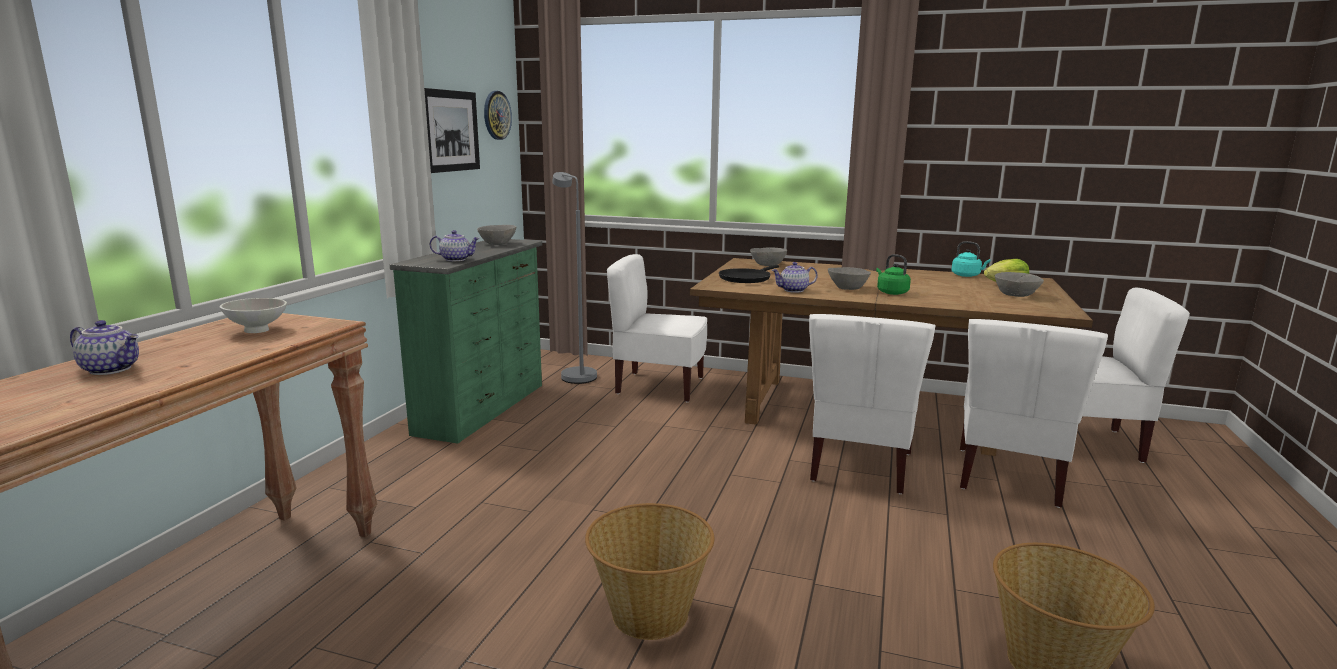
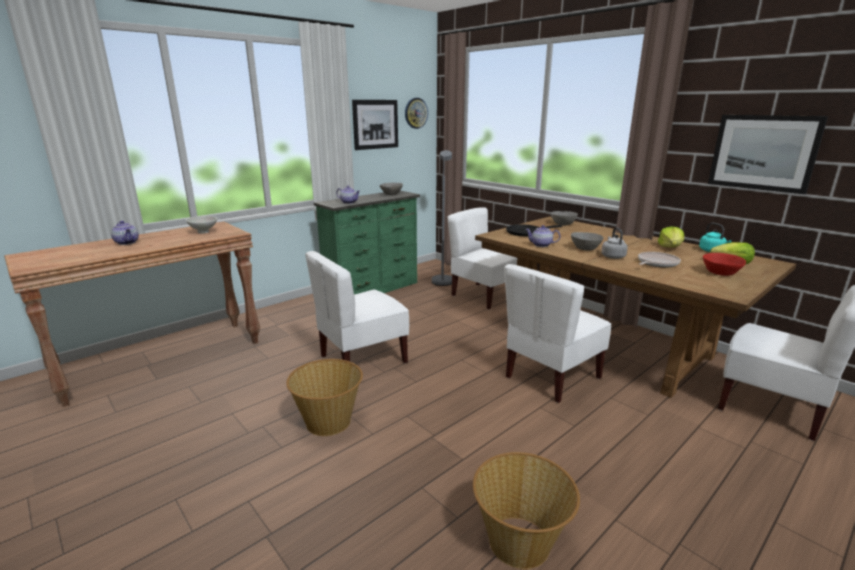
camera: 30 degrees right, 5 degrees up
green kettle [876,254,911,295] -> grey kettle [601,227,628,259]
white chair [960,319,1108,508] -> white chair moved to [305,251,409,363]
grey bowl [995,272,1044,297] -> red bowl [703,253,746,276]
none -> frying pan [638,252,681,268]
none -> lettuce [658,226,684,247]
none -> picture [708,115,828,194]

